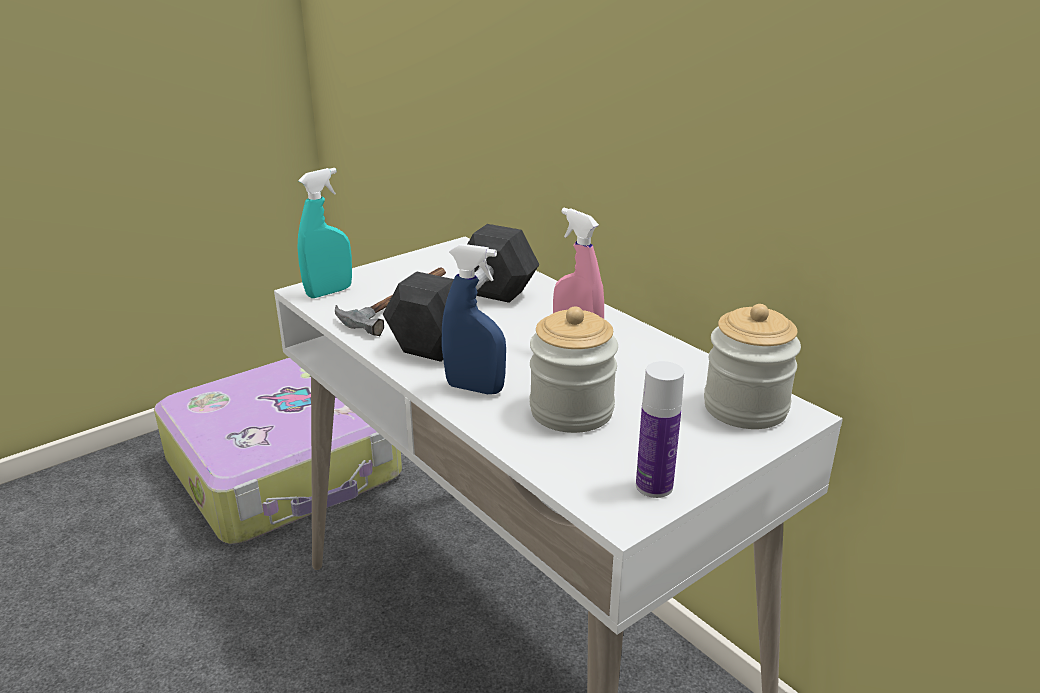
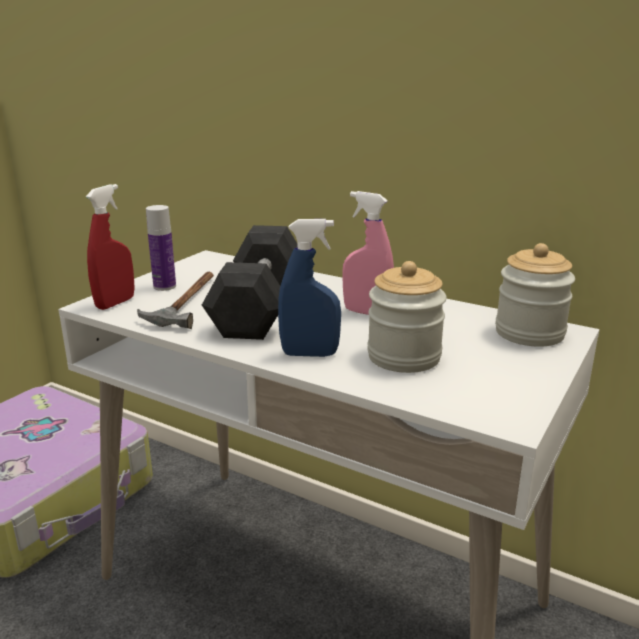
camera: 20 degrees left, 5 degrees down
turquoise spray bottle [298,168,352,298] -> red spray bottle [86,184,135,310]
bottle [636,361,684,498] -> bottle moved to [146,205,176,291]

